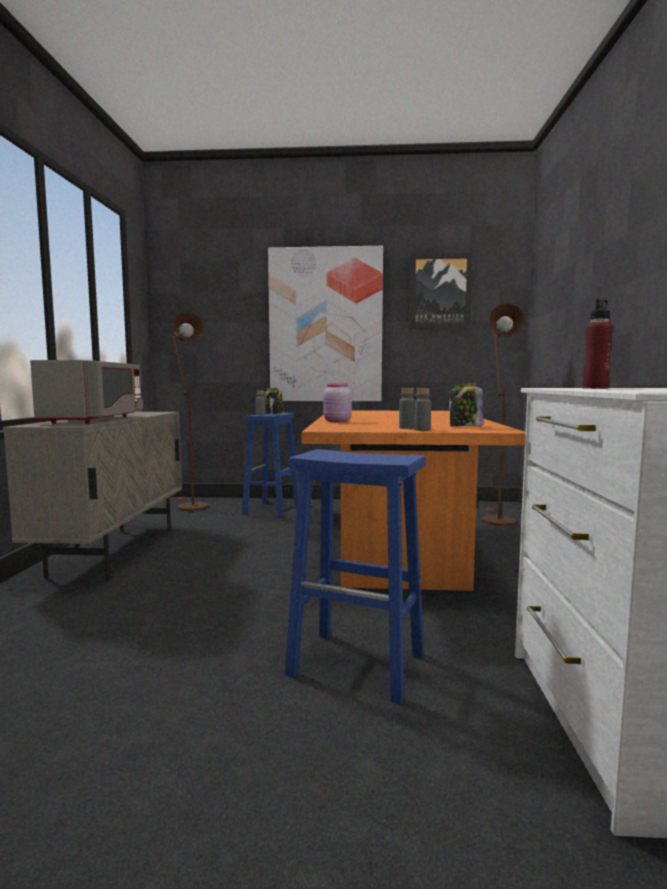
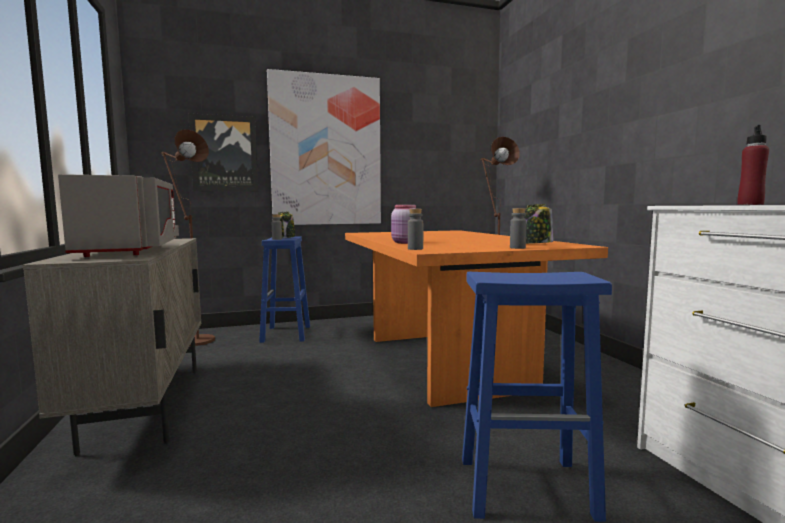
camera: 20 degrees left, 0 degrees up
grey bottle [399,388,415,429] -> grey bottle moved to [408,209,423,250]
picture [409,253,473,330] -> picture moved to [189,113,258,192]

